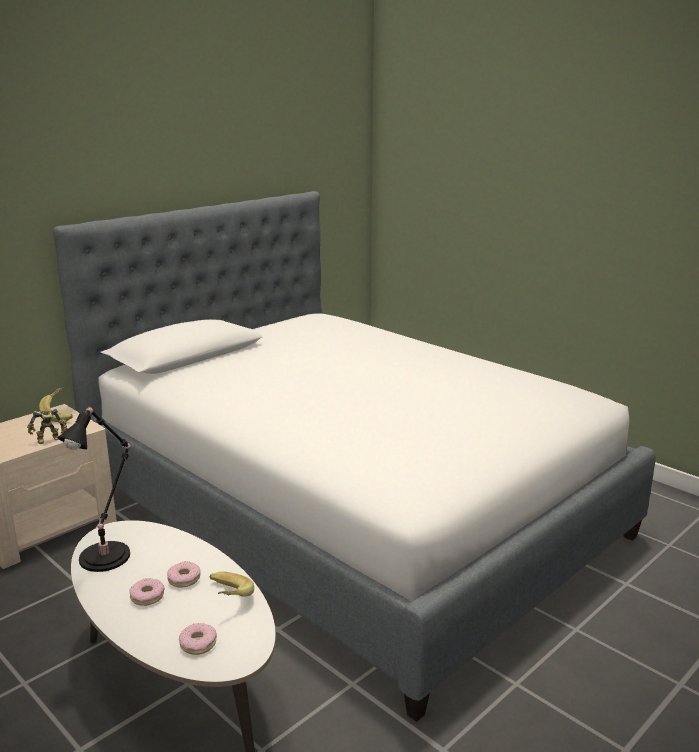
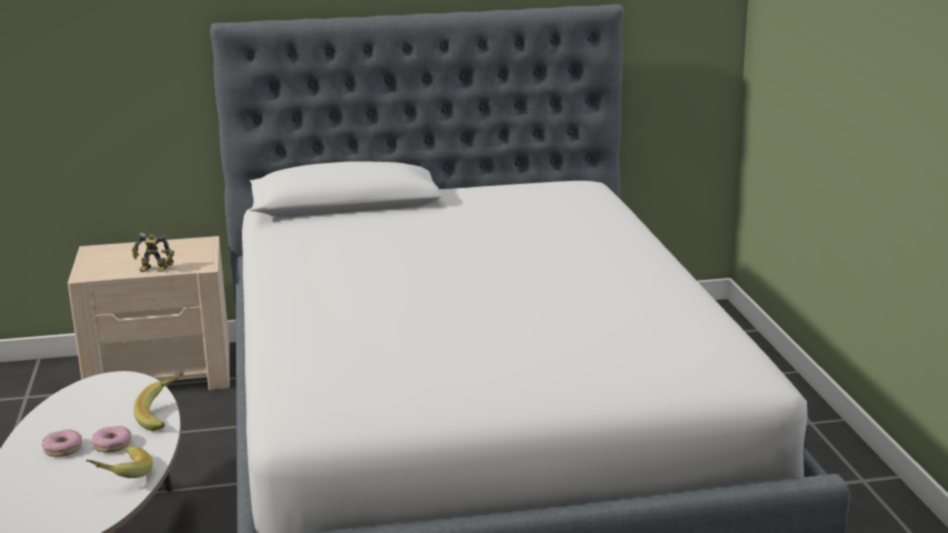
camera: 35 degrees right, 0 degrees up
banana [39,386,73,422] -> banana moved to [133,373,184,431]
black table lamp [57,406,131,572] -> none
donut [179,623,217,655] -> none

